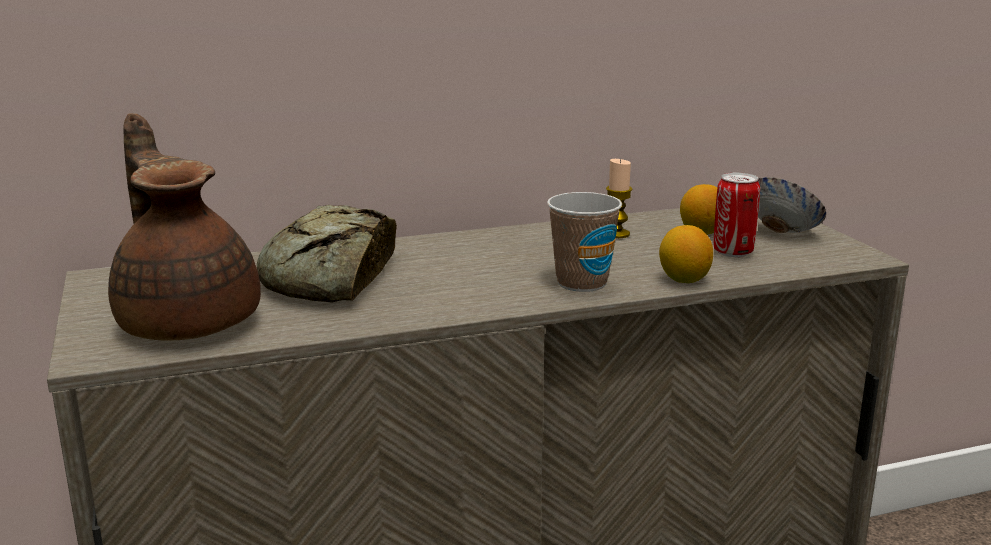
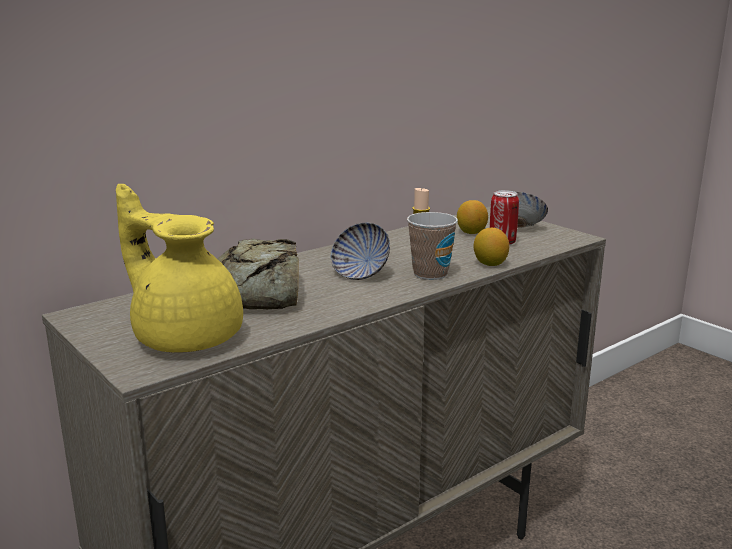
camera: 20 degrees left, 0 degrees up
brown teapot [108,113,261,341] -> yellow teapot [116,184,243,353]
none -> bowl [330,223,390,280]

